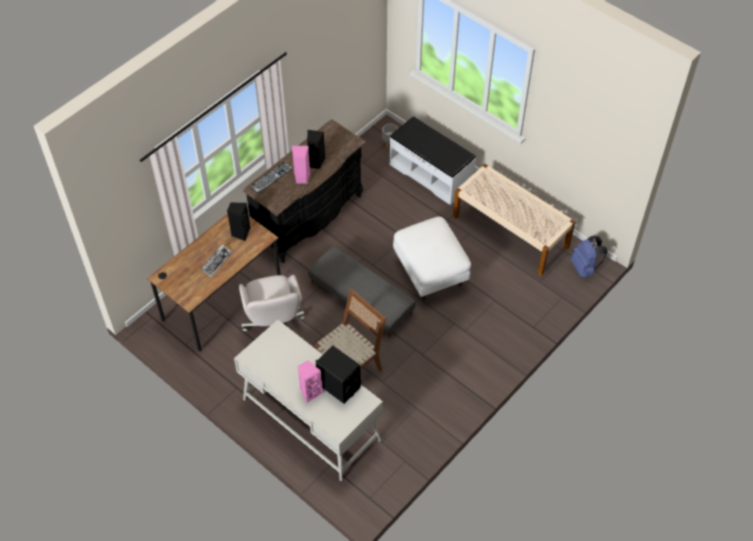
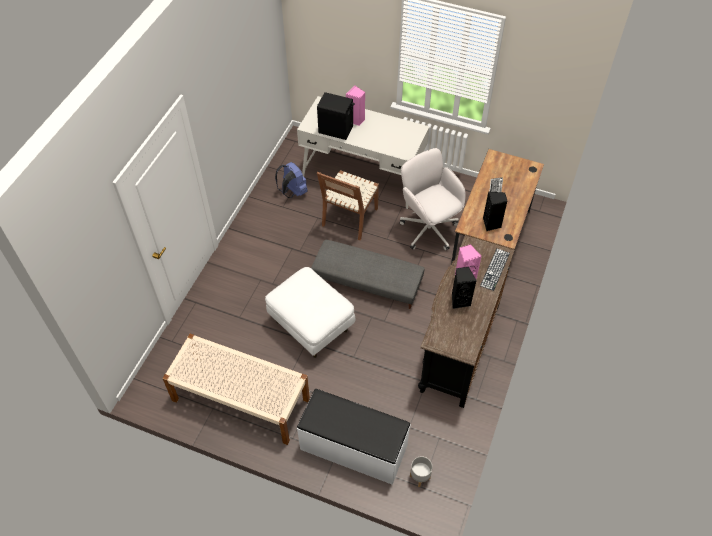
camera: 160 degrees right, 0 degrees up
blue backpack [571,236,607,278] -> blue backpack moved to [275,162,308,198]

